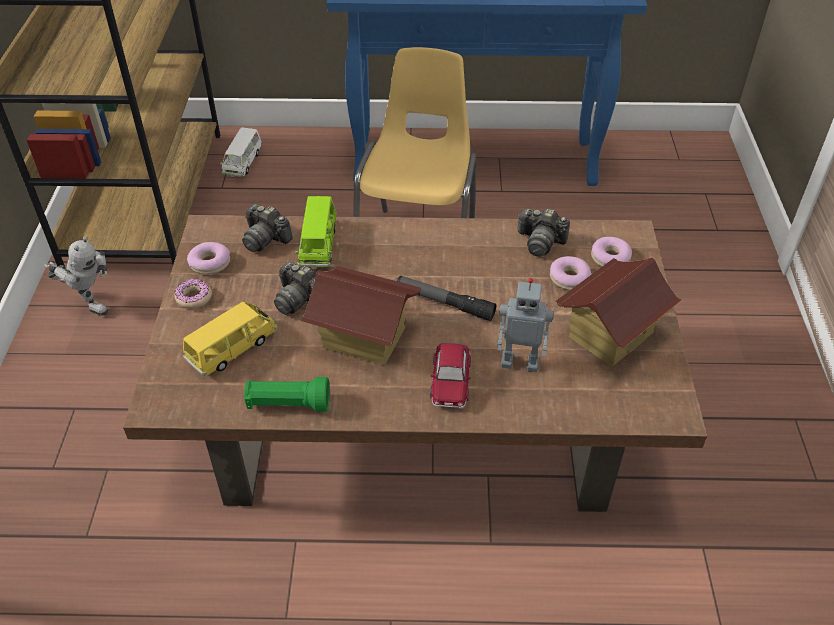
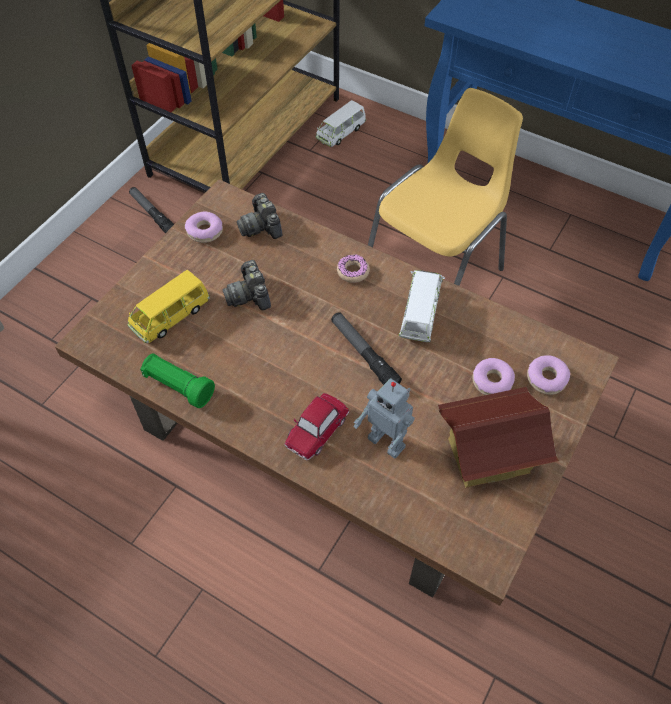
camera: 30 degrees right, 10 degrees up
toy robot [44,236,108,316] -> flashlight [129,187,174,233]
donut [175,279,212,309] -> donut moved to [337,254,370,283]
yellow toy car [183,302,277,376] -> yellow toy car turned 150 degrees clockwise [128,270,210,343]
green toy car [295,196,337,269] -> none
toy house [301,265,421,366] -> none
camera [518,209,570,257] -> none
none -> white toy car [399,270,445,342]

